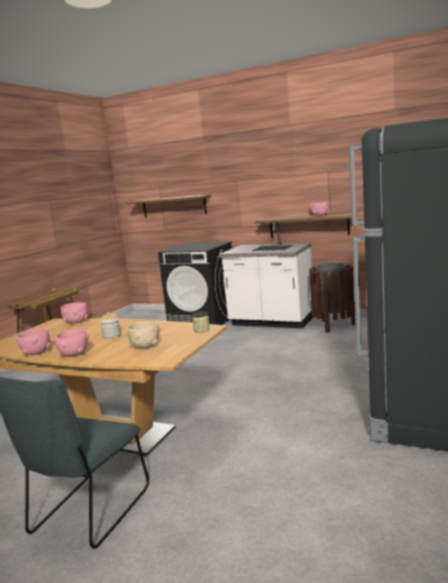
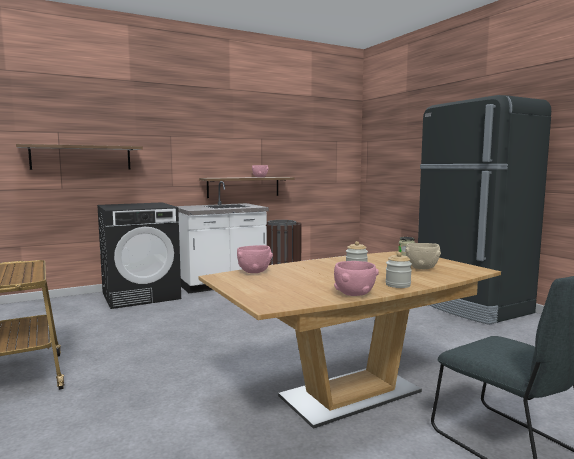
camera: 55 degrees left, 5 degrees down
pink bowl [55,328,89,357] -> jar [386,252,412,288]

